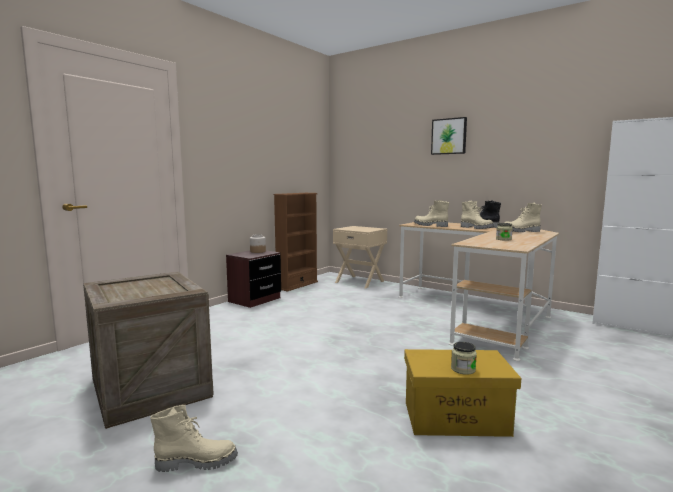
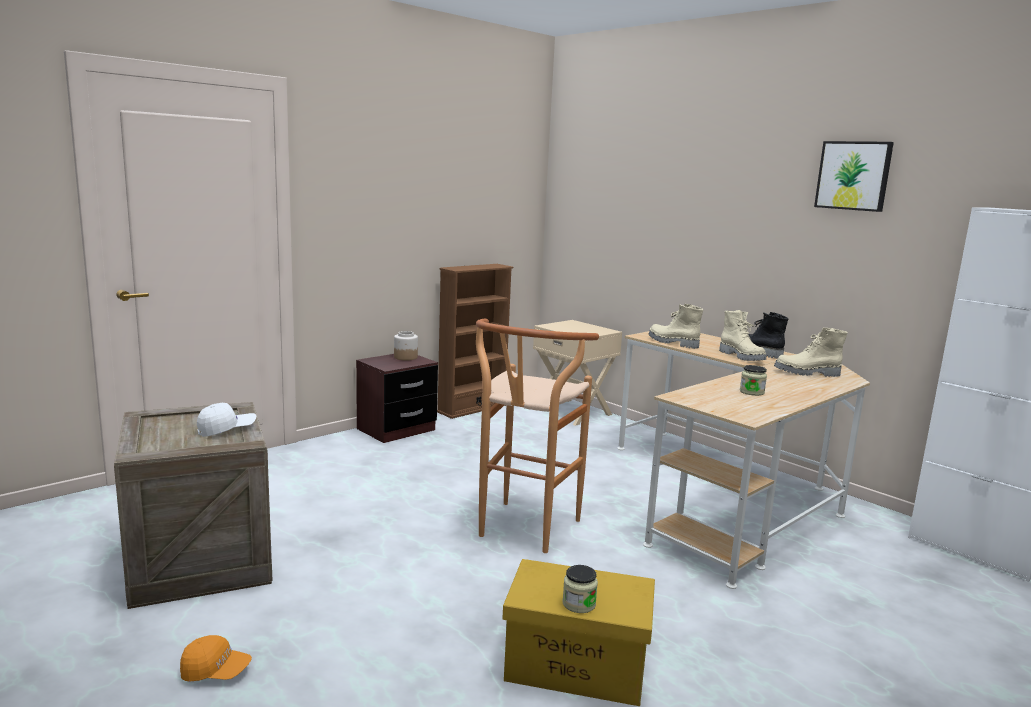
camera: 10 degrees right, 5 degrees up
beige boot [150,405,238,472] -> orange cap [180,635,252,681]
picture [431,117,467,155] -> picture moved to [814,141,894,212]
none -> white cap [197,403,256,437]
none -> brown stool [476,318,599,553]

